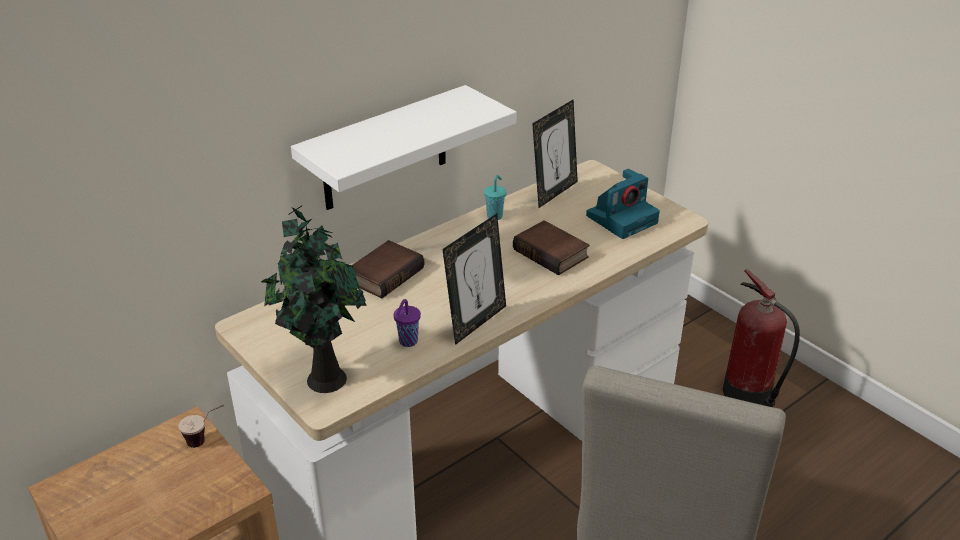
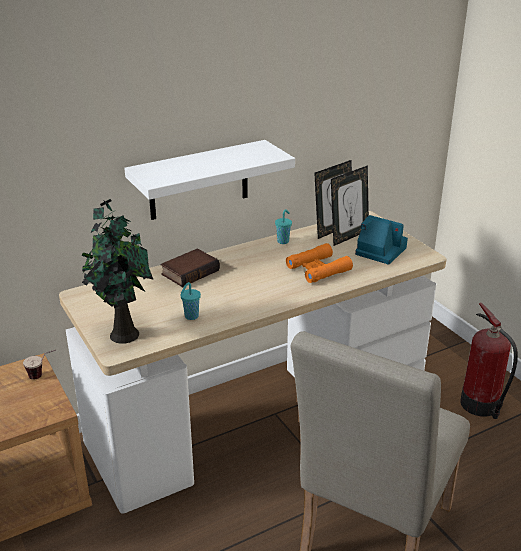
camera: 10 degrees right, 5 degrees down
purple cup [393,299,421,347] -> turquoise cup [180,282,201,320]
picture frame [442,213,506,345] -> picture frame moved to [331,165,369,246]
book [513,220,589,275] -> orange binoculars [286,243,353,283]
camera [586,169,660,239] -> camera turned 120 degrees counterclockwise [355,215,408,265]

